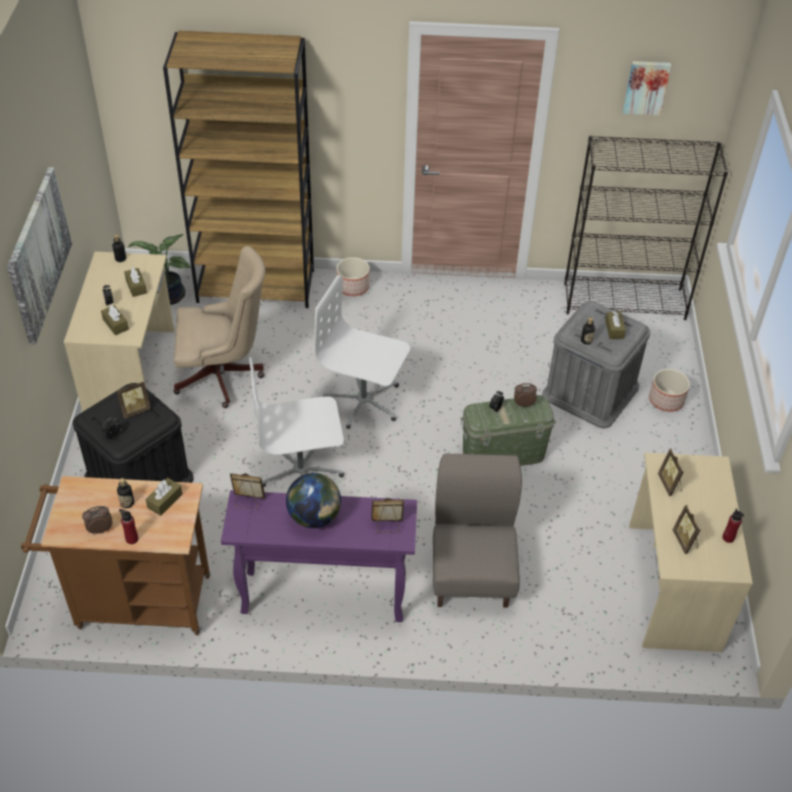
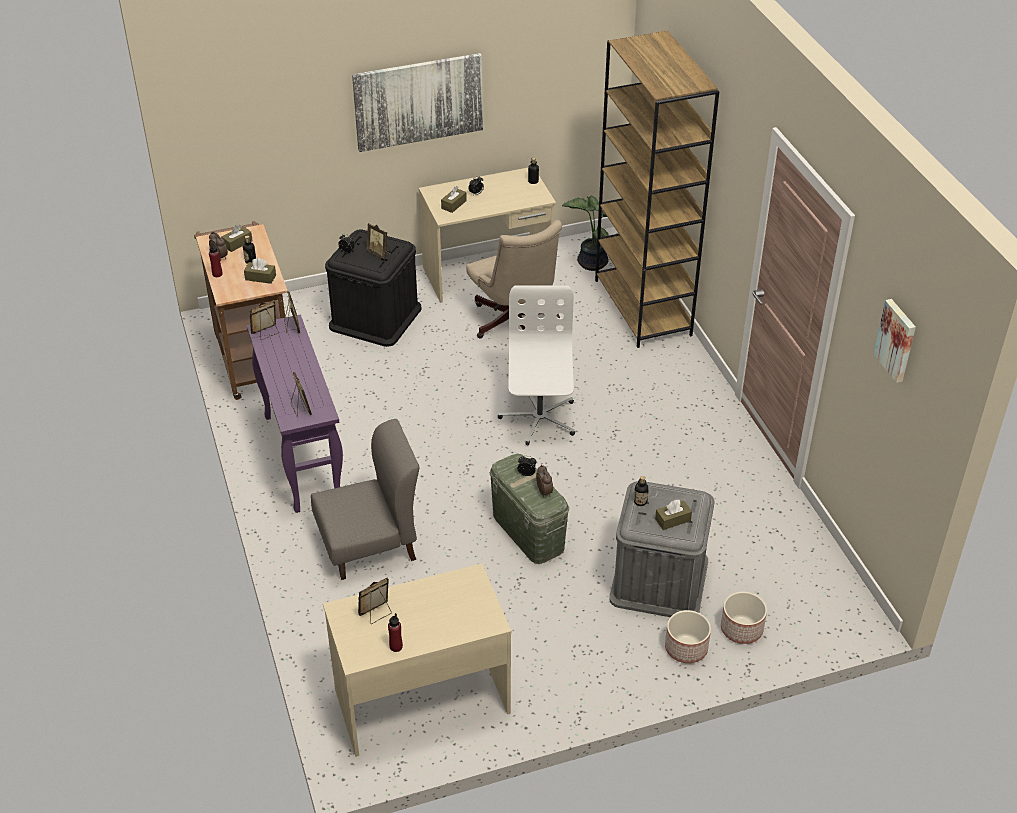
camera: 70 degrees right, 5 degrees down
brown tissue box [124,267,147,297] -> brown tissue box moved to [221,224,253,252]
white office chair [249,357,344,487] -> none
globe [286,473,341,528] -> none
planter [336,257,370,296] -> planter moved to [721,592,767,644]
black bookcase [564,136,728,320] -> none
picture frame [658,449,683,496] -> picture frame moved to [250,300,279,340]

